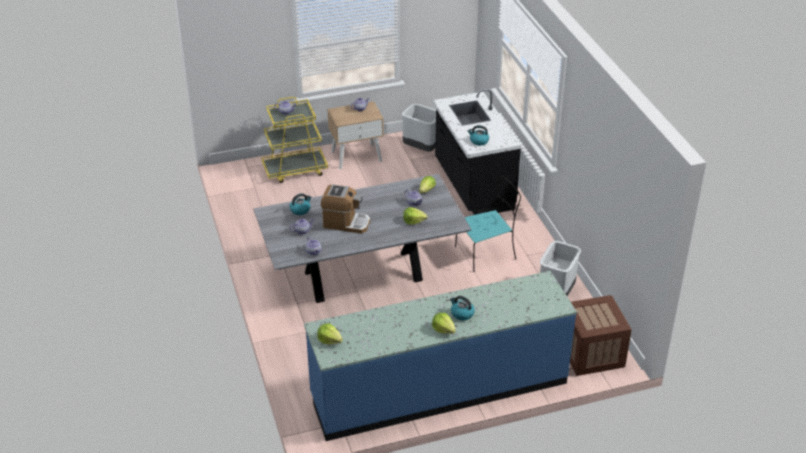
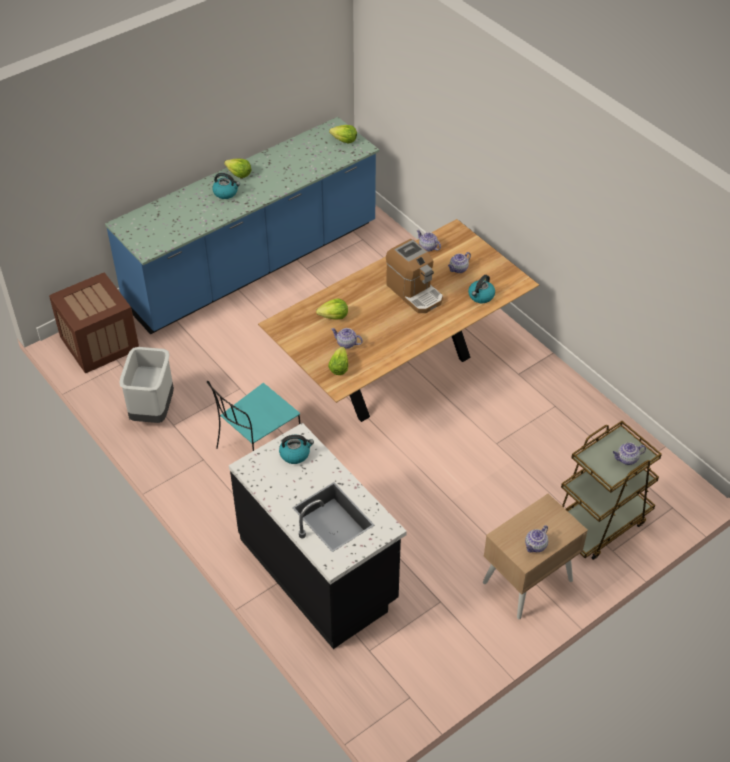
camera: 160 degrees right, 10 degrees up
grey dining table [253,174,471,303] -> brown dining table [258,219,539,422]
yellow cart [261,97,328,183] -> brown cart [561,421,662,560]
coffee machine [321,184,370,234] -> coffee machine turned 120 degrees counterclockwise [386,239,443,313]
grey trash can [402,104,436,152] -> none

